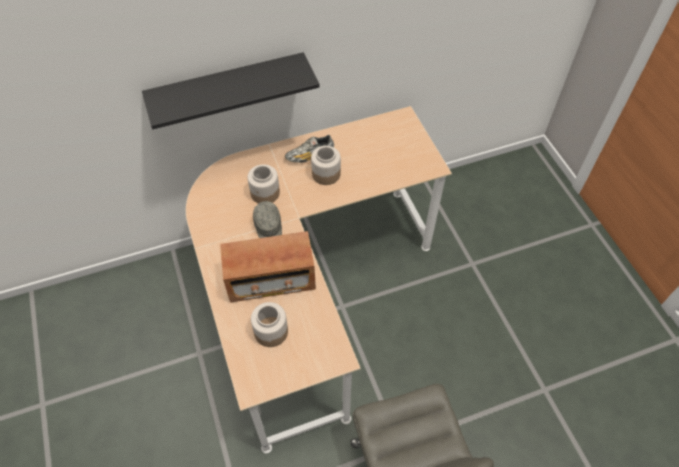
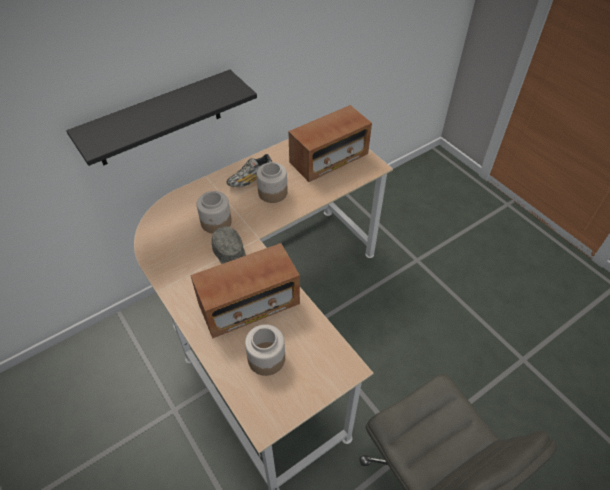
camera: 15 degrees left, 5 degrees down
none -> radio [288,105,372,182]

